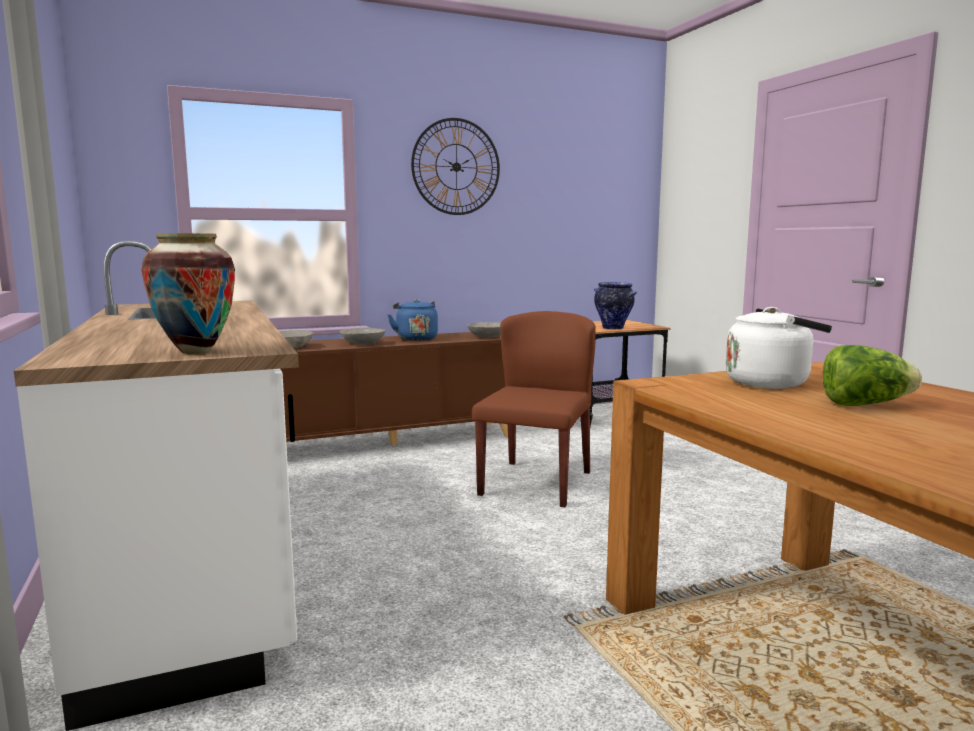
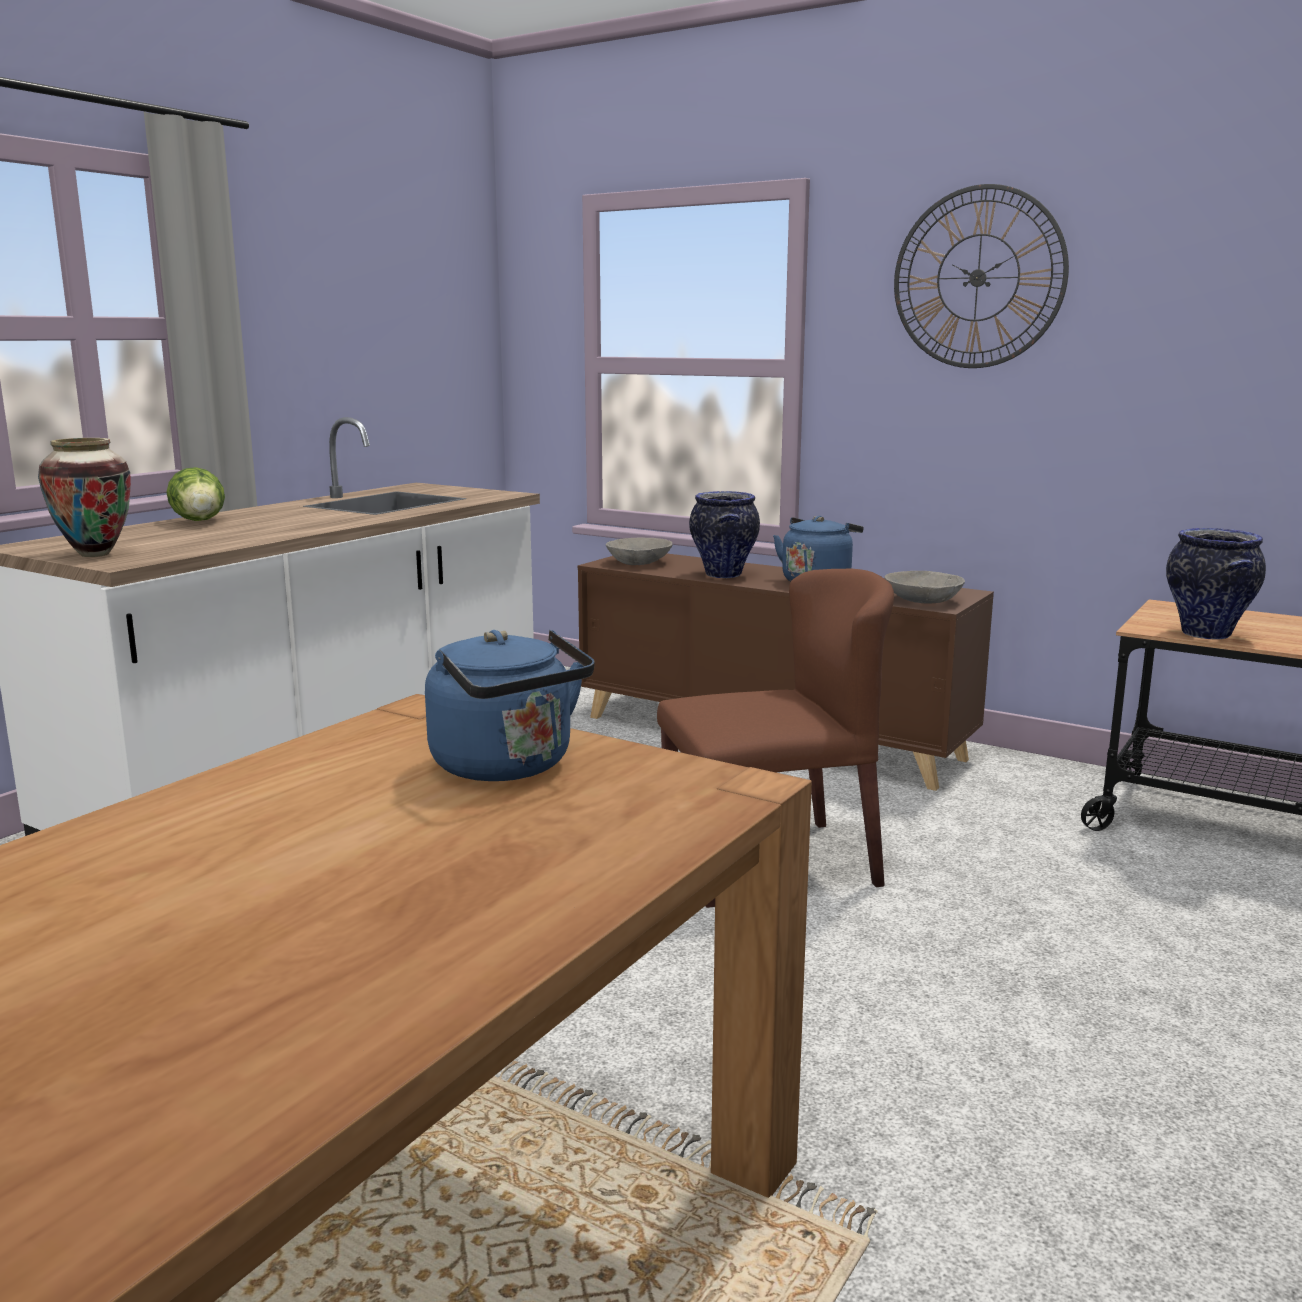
camera: 55 degrees right, 5 degrees up
grey bowl [340,328,386,344] -> vase [689,491,760,578]
white kettle [726,307,832,389] -> blue kettle [425,630,595,781]
lettuce [823,345,922,406] -> lettuce moved to [166,467,225,521]

